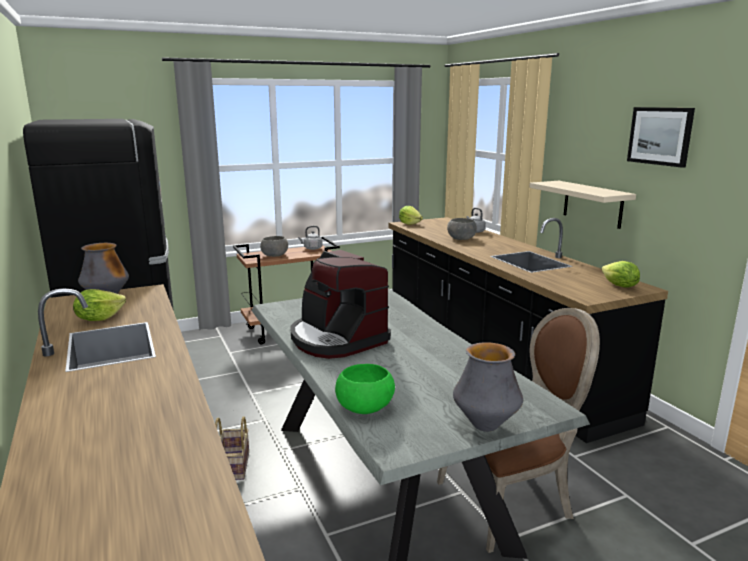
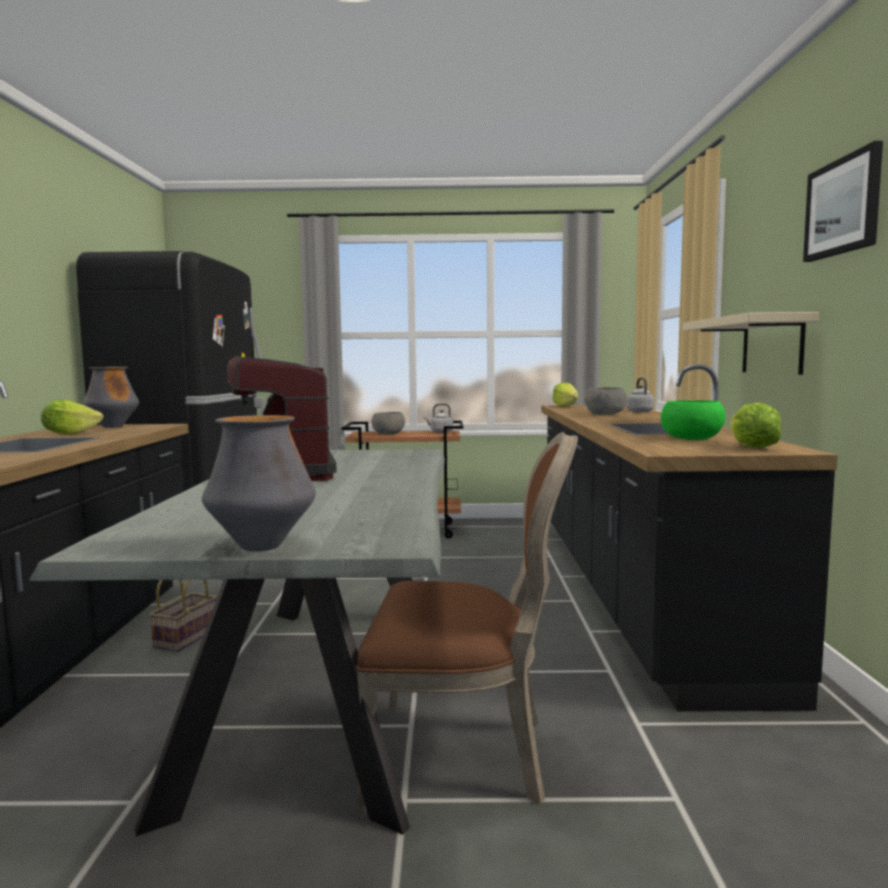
camera: 25 degrees right, 10 degrees down
green bowl [335,364,395,414] -> green bowl moved to [661,400,725,440]

